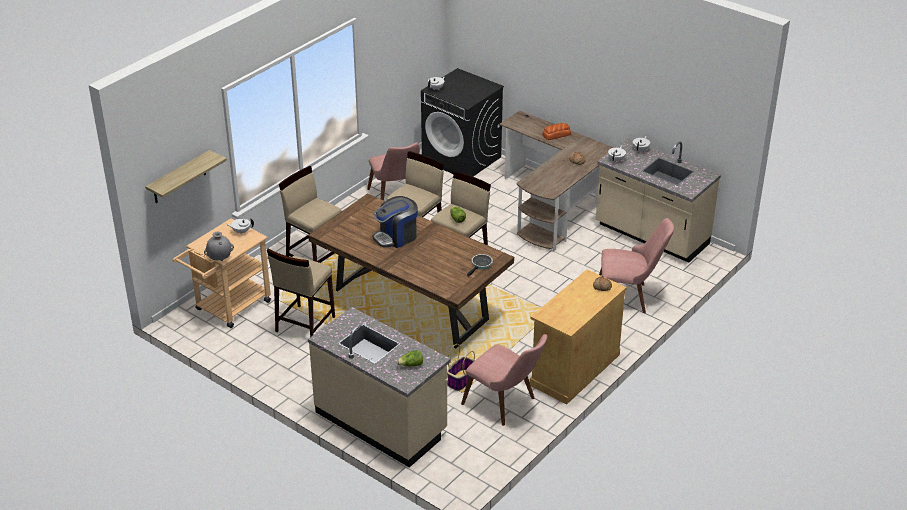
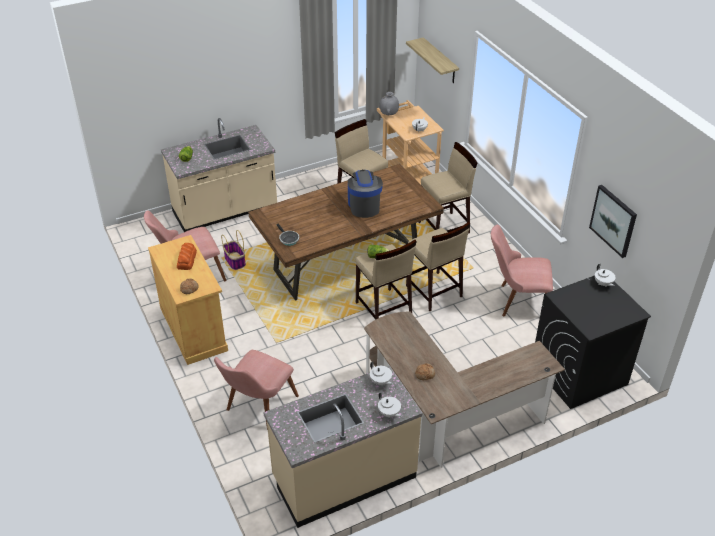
camera: 115 degrees right, 5 degrees up
bread [542,123,571,140] -> bread moved to [177,243,197,270]
none -> picture [589,185,637,258]

